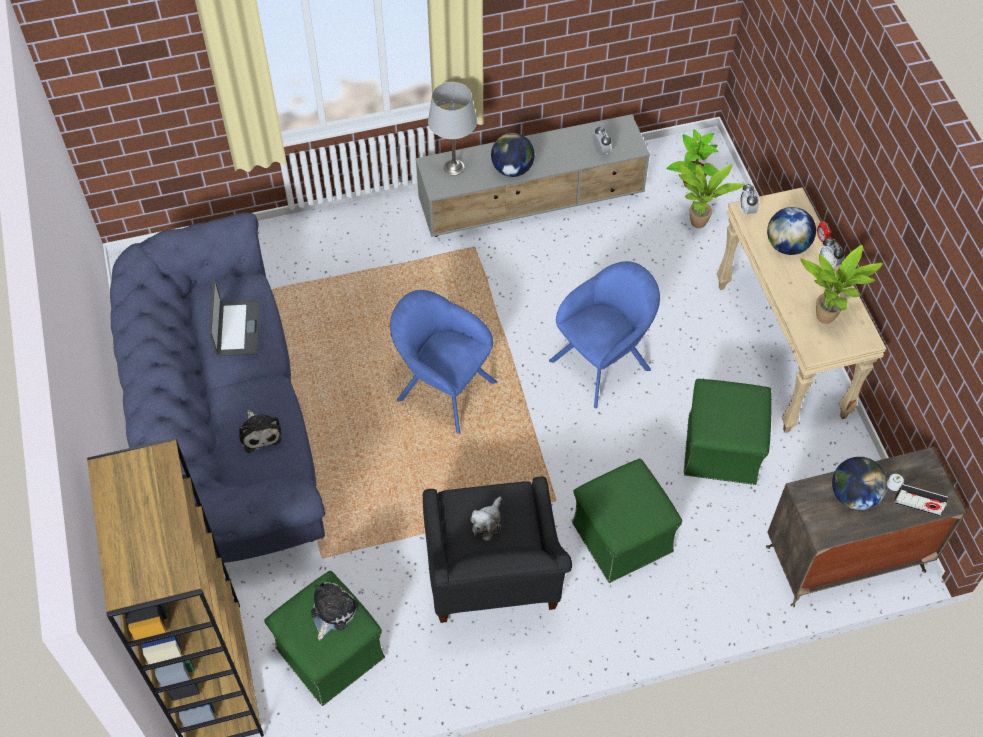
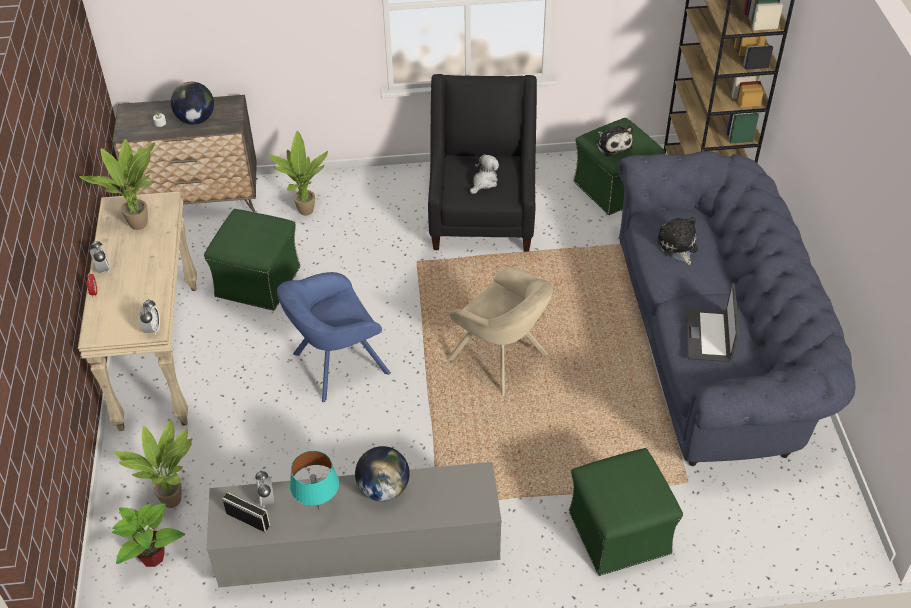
camera: 170 degrees left, 10 degrees down
plush toy [311,582,358,640] -> plush toy turned 60 degrees counterclockwise [596,125,633,156]
blue armchair [390,290,497,434] -> beige armchair [447,267,553,396]
grey table lamp [428,82,477,175] -> none
green ottoman [572,459,682,583] -> green ottoman moved to [569,448,683,576]
globe [767,207,816,255] -> none
radio [894,484,948,516] -> radio moved to [222,492,270,532]
none -> potted plant [269,131,328,216]
none -> turquoise table lamp [290,451,339,509]

